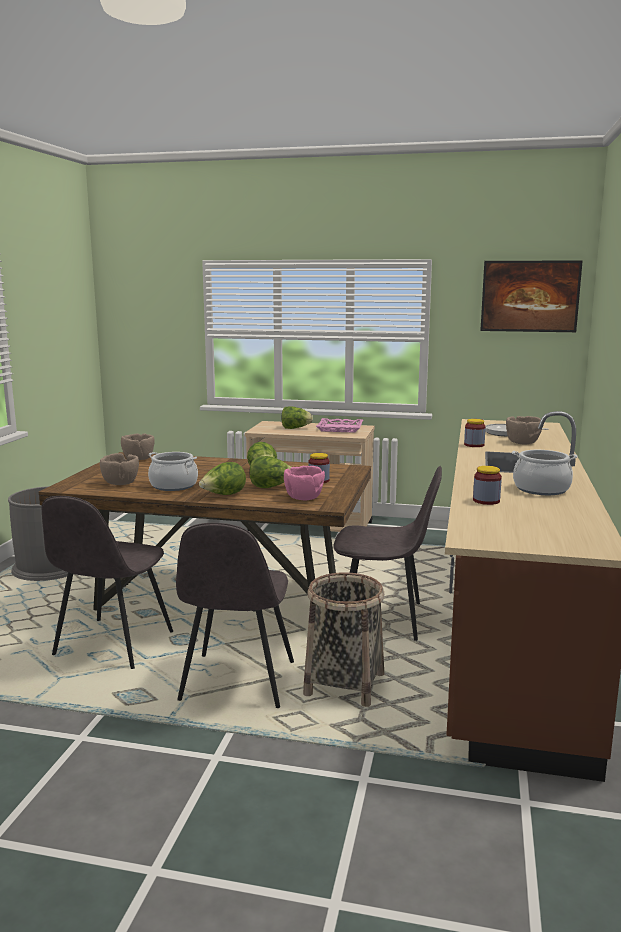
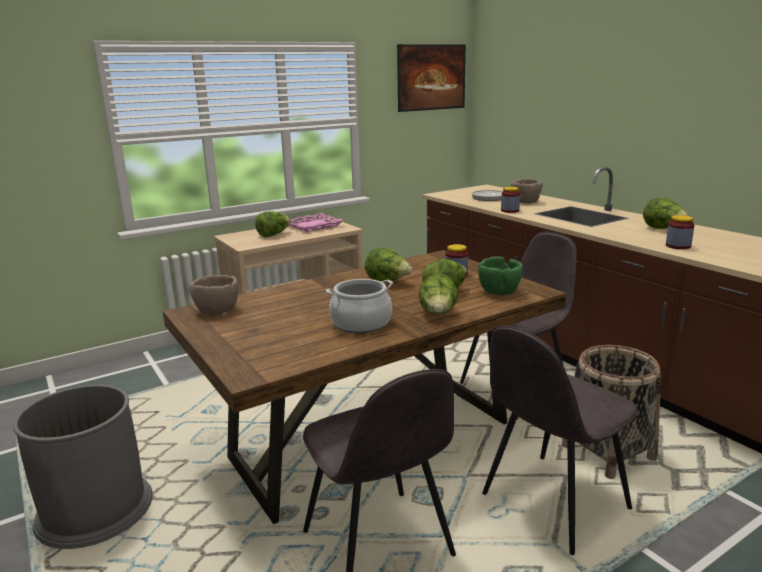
camera: 45 degrees left, 5 degrees up
brown bowl [100,453,139,485] -> none
grey chair [176,523,294,708] -> grey chair turned 90 degrees clockwise [482,326,637,555]
pink bowl [284,466,325,500] -> green bowl [478,256,523,295]
cooking pot [512,450,578,495] -> lettuce [643,198,689,229]

